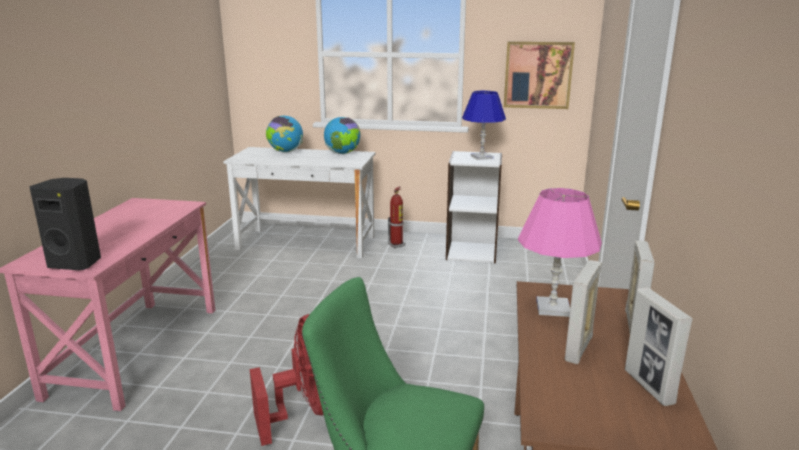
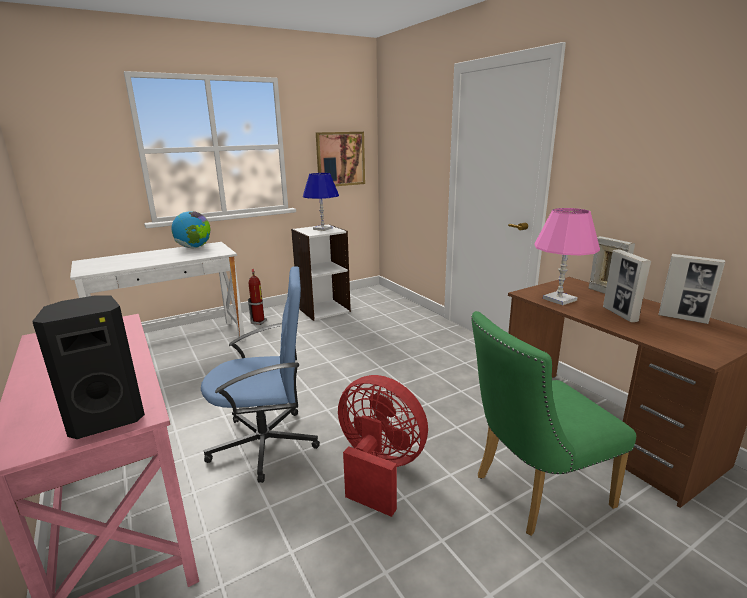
camera: 40 degrees left, 0 degrees up
globe [266,116,303,152] -> none
none -> blue office chair [201,266,320,483]

